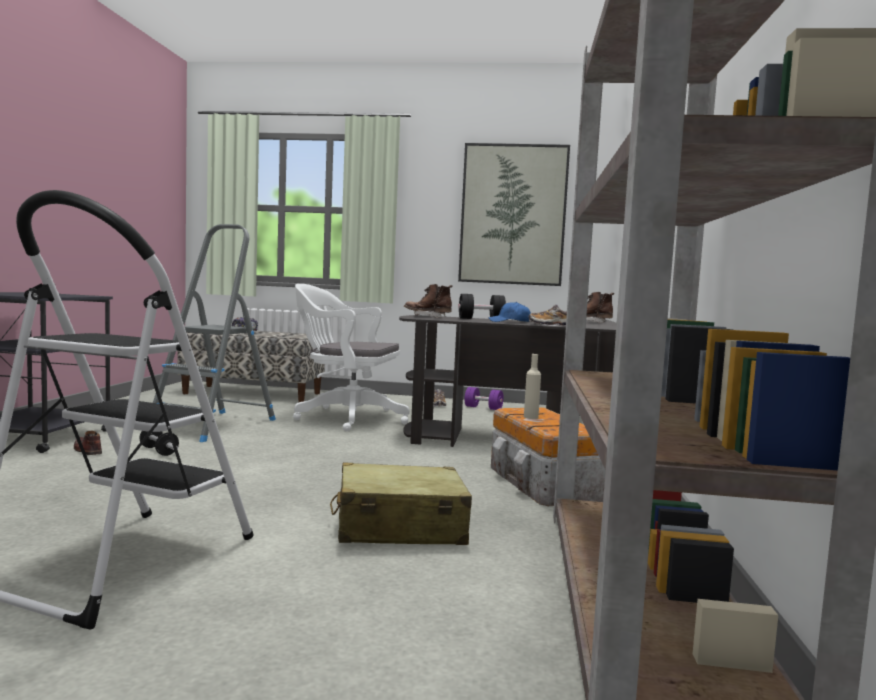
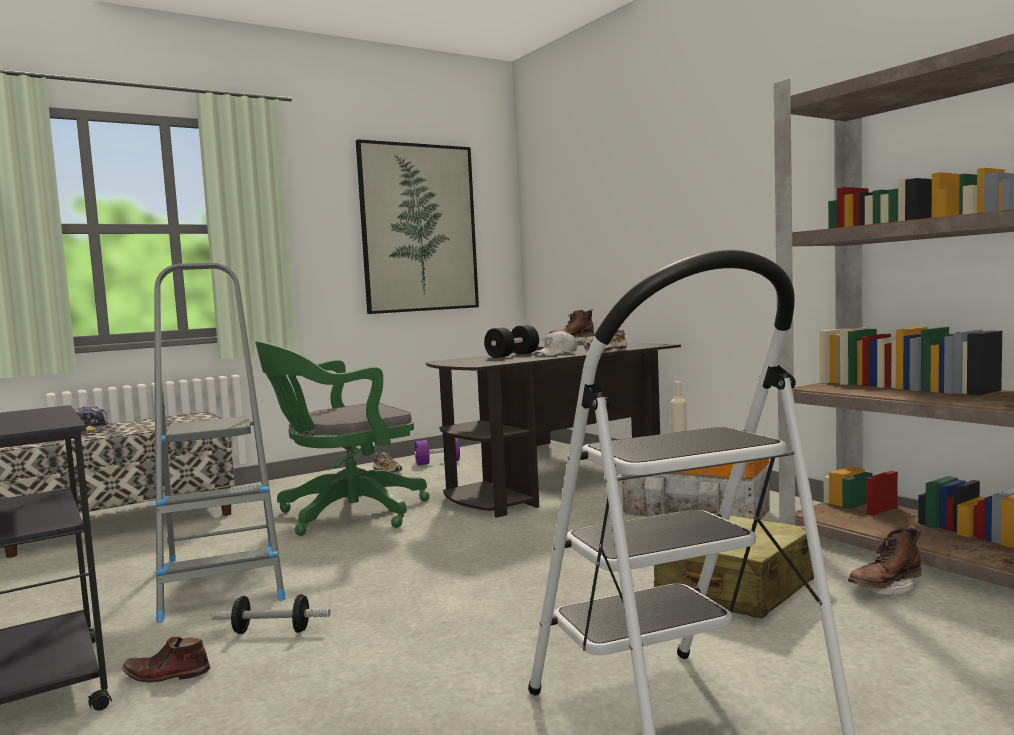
camera: 40 degrees left, 0 degrees up
white office chair [293,284,410,431] -> green office chair [255,341,430,536]
brown boot [404,284,452,318] -> brown boot moved to [848,524,922,595]
blue cap [488,302,531,322] -> white cap [534,330,577,356]

